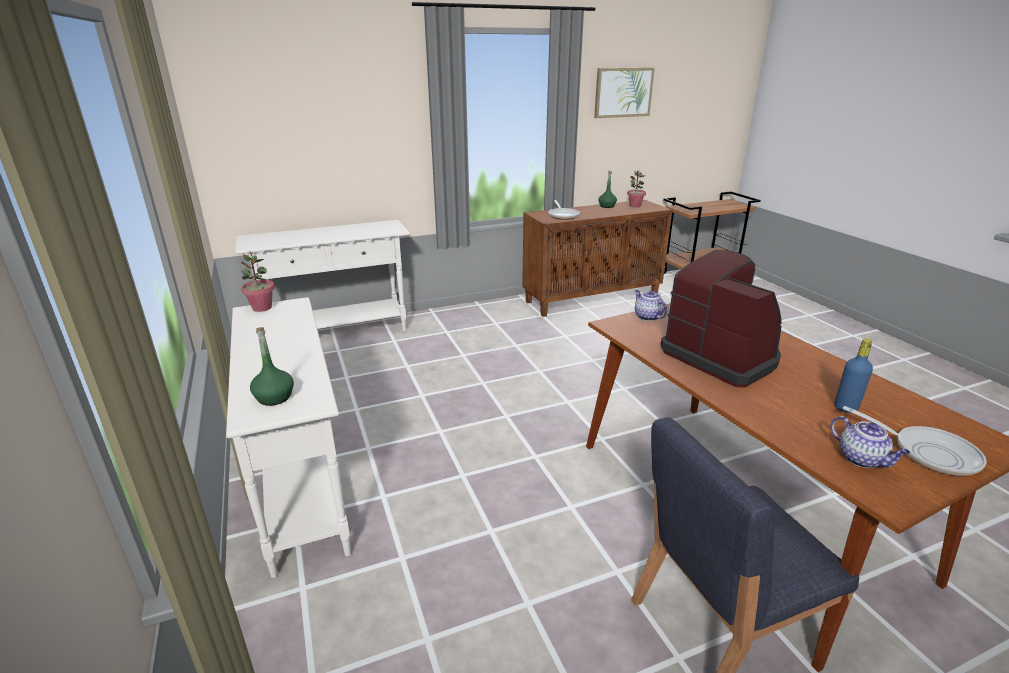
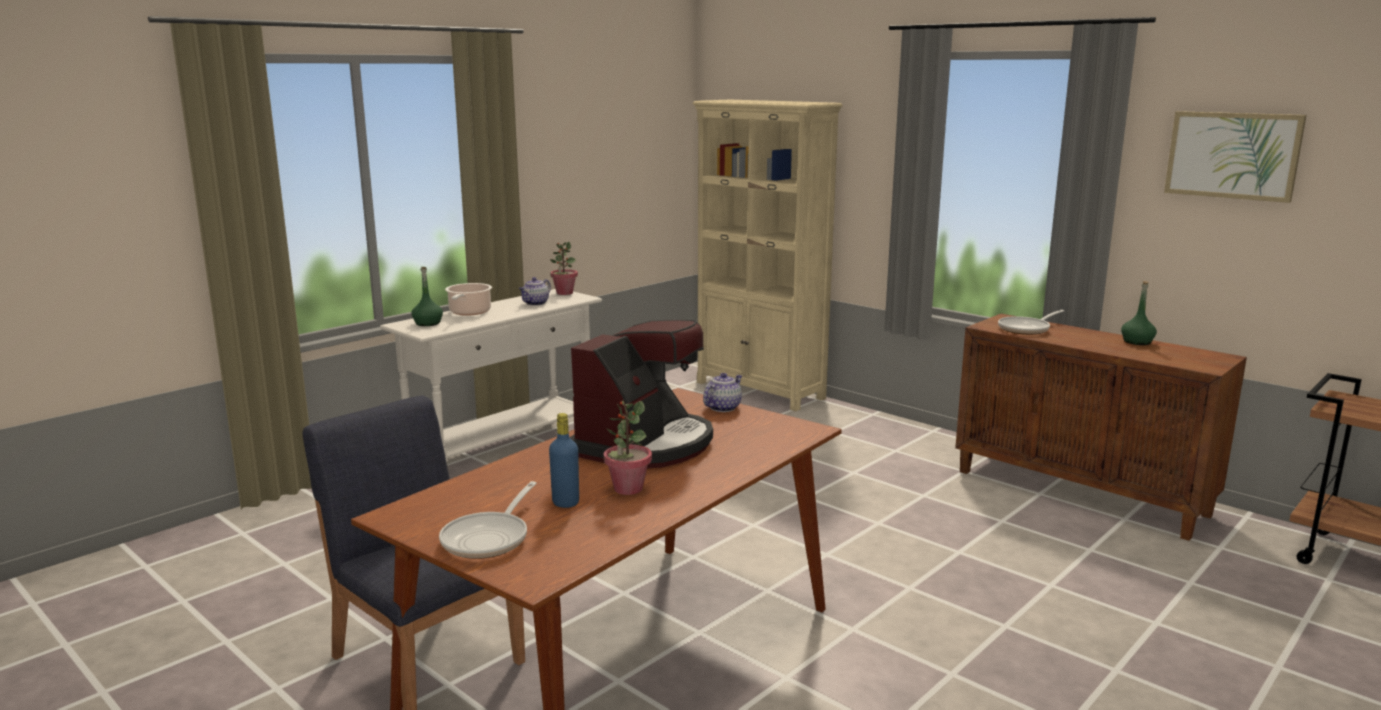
camera: 65 degrees right, 10 degrees down
white console table [235,220,410,331] -> beige bookcase [693,100,842,411]
potted plant [627,170,646,208] -> potted plant moved to [603,401,652,495]
teapot [830,416,910,468] -> teapot moved to [519,277,551,306]
none -> cooking pot [445,283,492,316]

